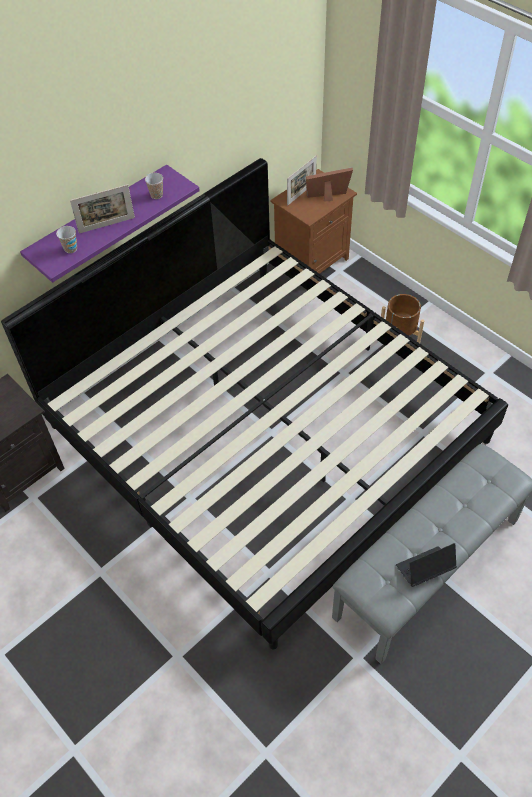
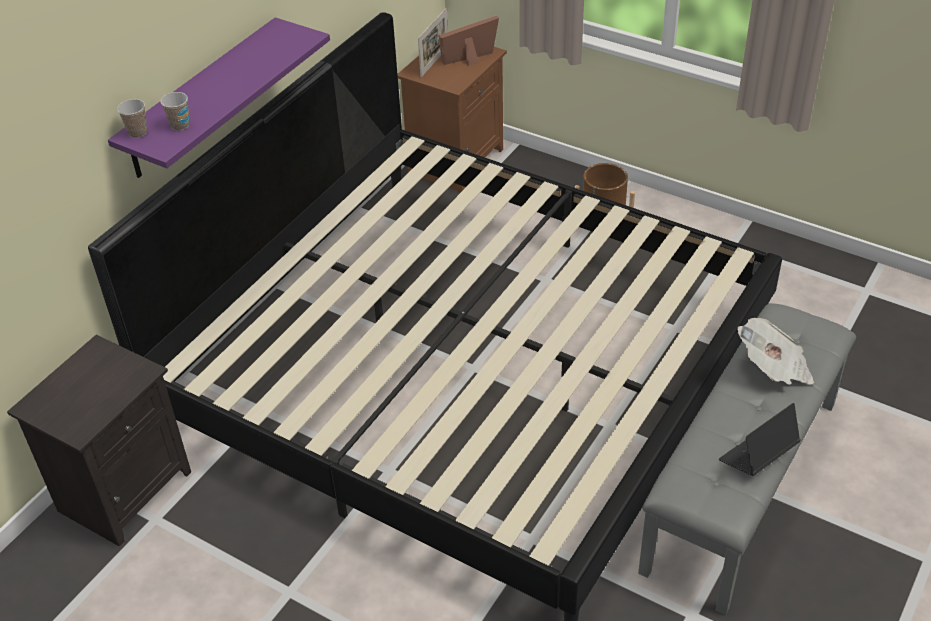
camera: 15 degrees left, 10 degrees down
picture frame [70,184,135,234] -> none
cup [145,173,163,199] -> cup moved to [117,99,147,138]
none -> newspaper [738,318,814,385]

